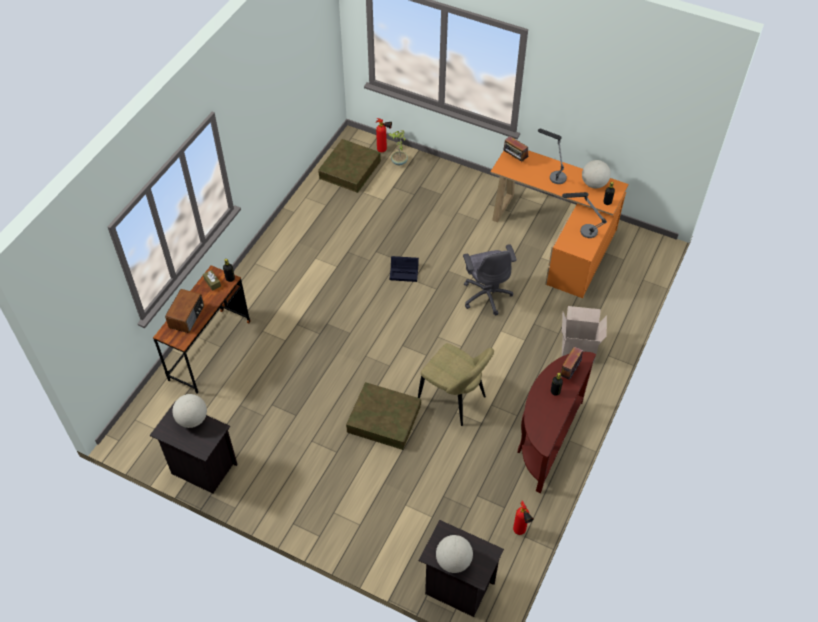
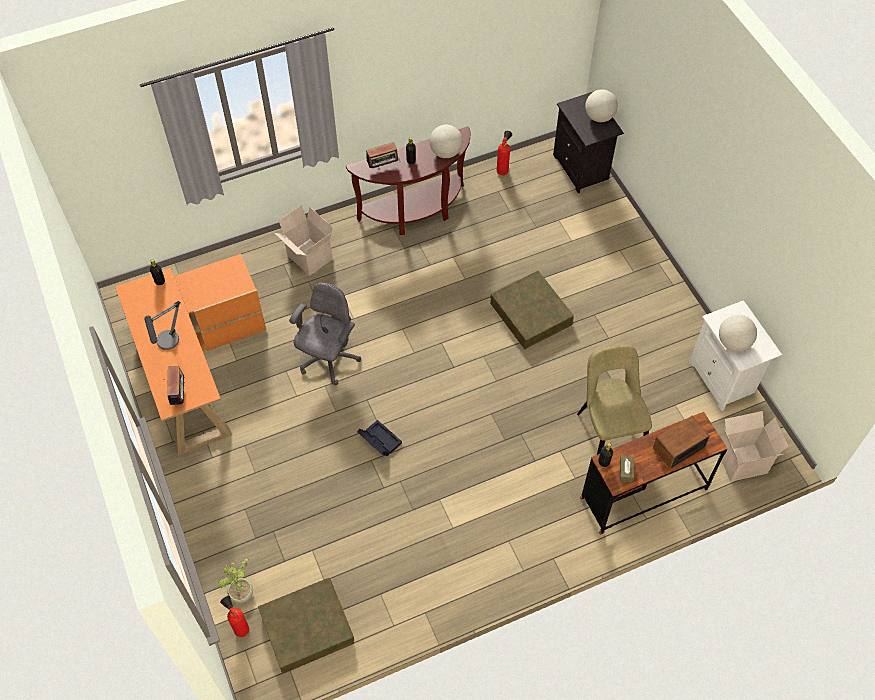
camera: 140 degrees left, 5 degrees up
black nightstand [150,401,238,494] -> white nightstand [689,300,782,411]
beige chair [418,343,494,426] -> beige chair moved to [577,344,652,455]
table lamp [562,192,607,238] -> none
globe [582,160,611,188] -> globe moved to [429,125,463,158]
none -> cardboard box [719,411,788,482]

